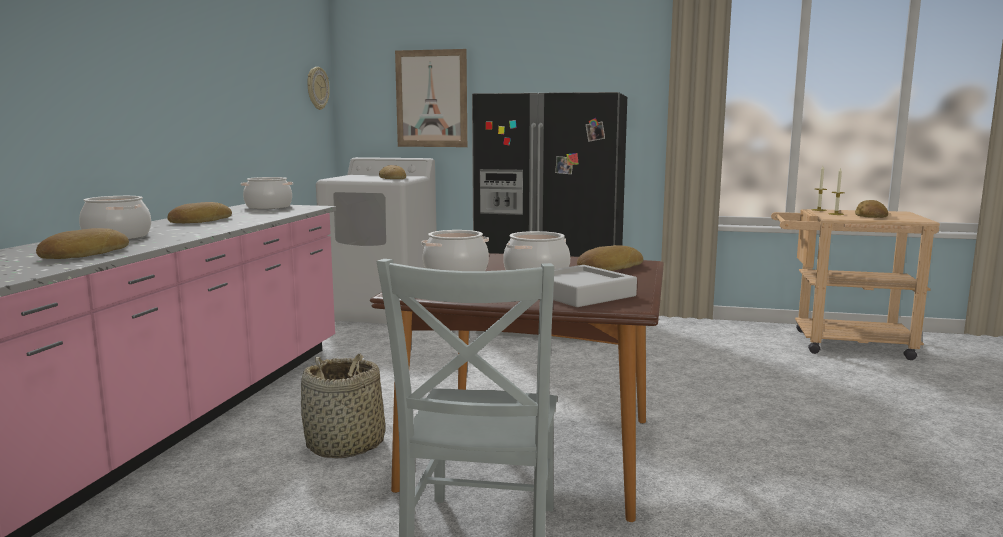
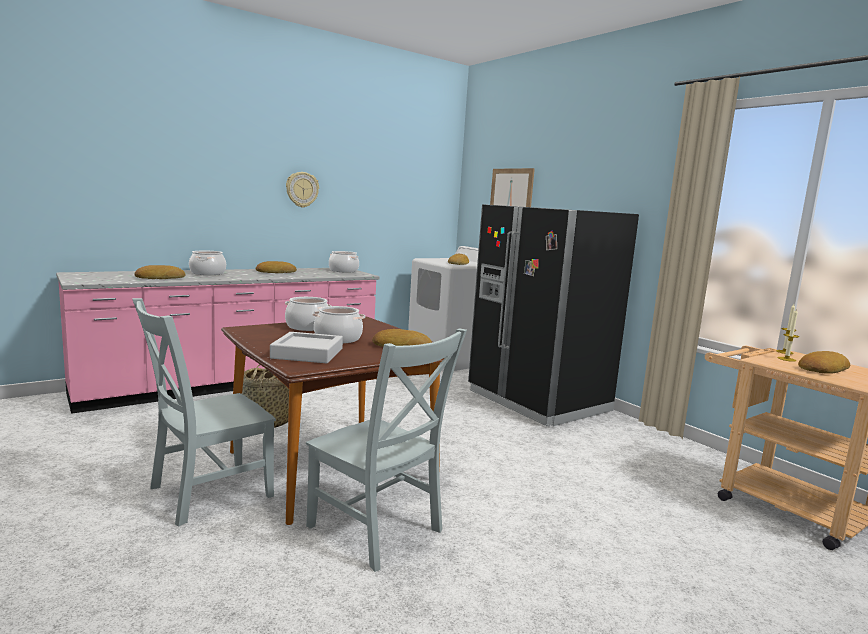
camera: 40 degrees right, 0 degrees up
wall clock [307,67,330,110] -> wall clock moved to [286,172,319,208]
none -> grey chair [306,328,467,572]

